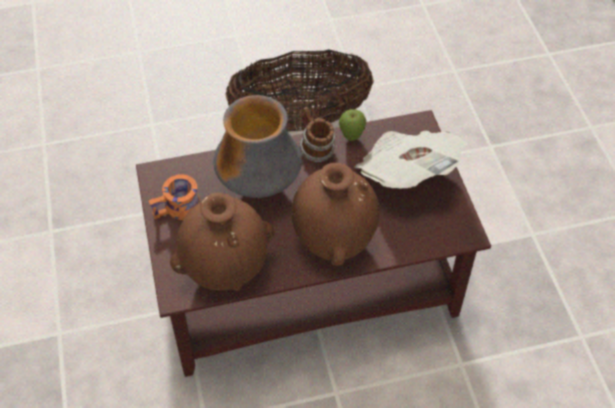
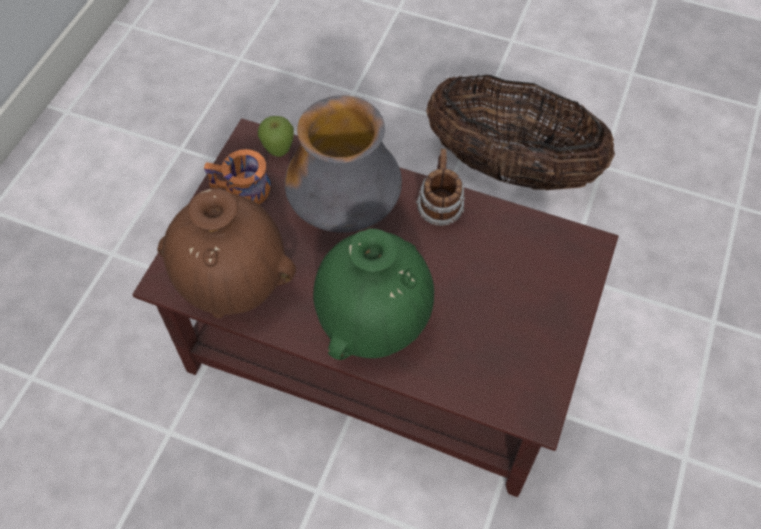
camera: 35 degrees right, 5 degrees up
brown vase [292,163,379,266] -> green vase [313,229,434,360]
apple [339,109,366,141] -> apple moved to [258,116,294,157]
newspaper [355,130,468,188] -> none

